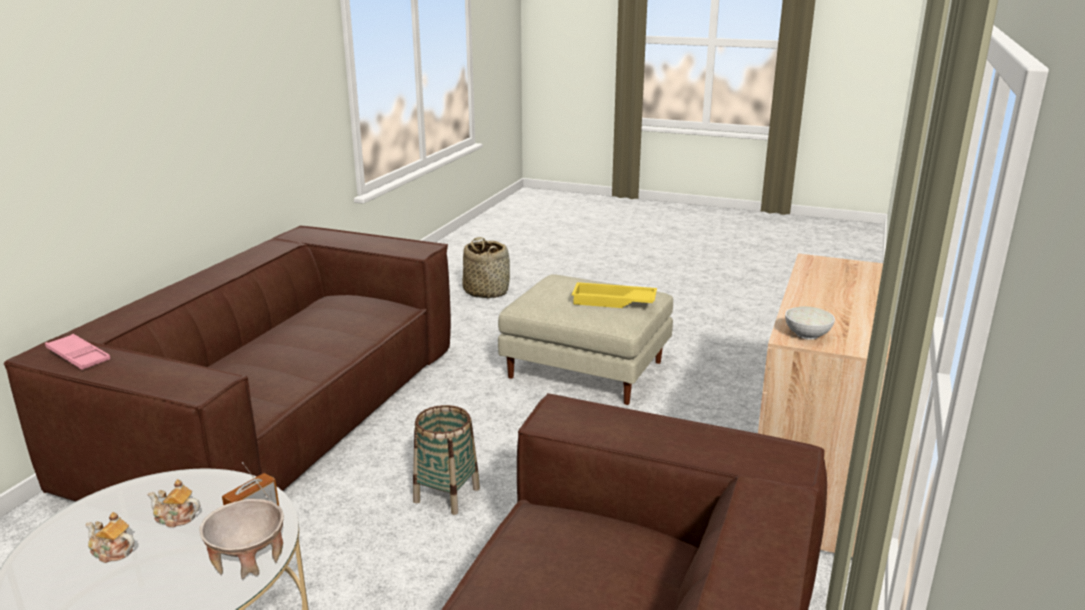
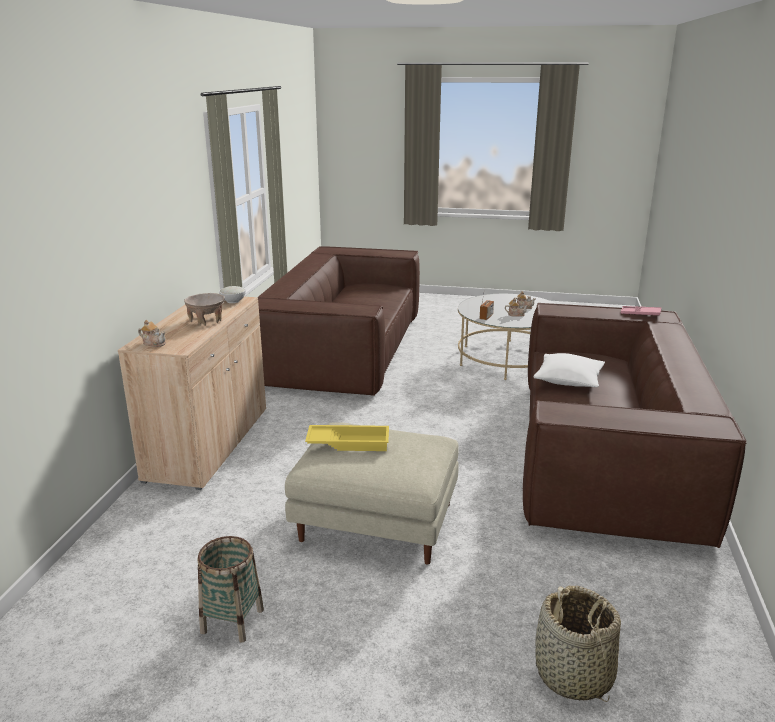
camera: 170 degrees right, 0 degrees up
beige bowl [200,499,284,579] -> beige bowl moved to [184,293,225,326]
basket [413,405,480,515] -> basket moved to [198,536,264,643]
none -> teapot [138,320,166,347]
none -> white pillow [534,353,605,387]

